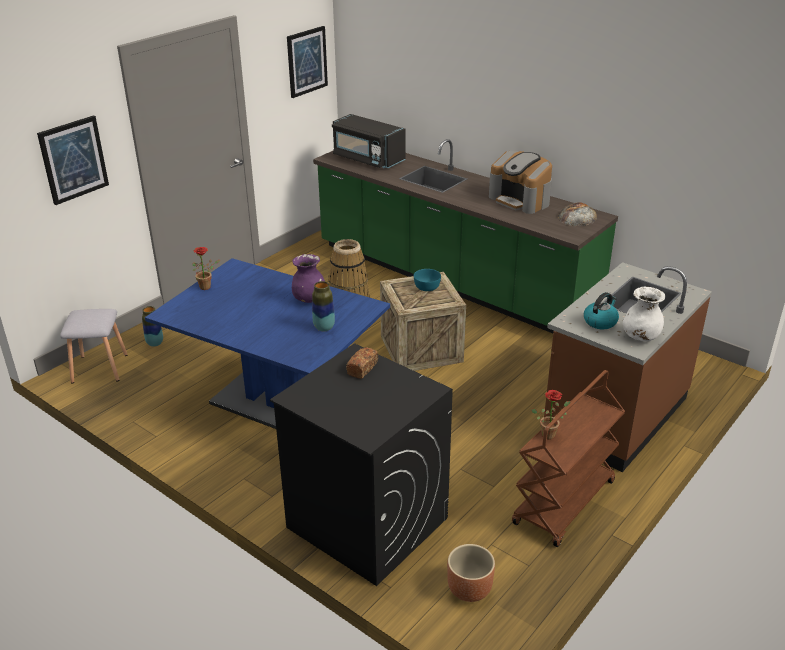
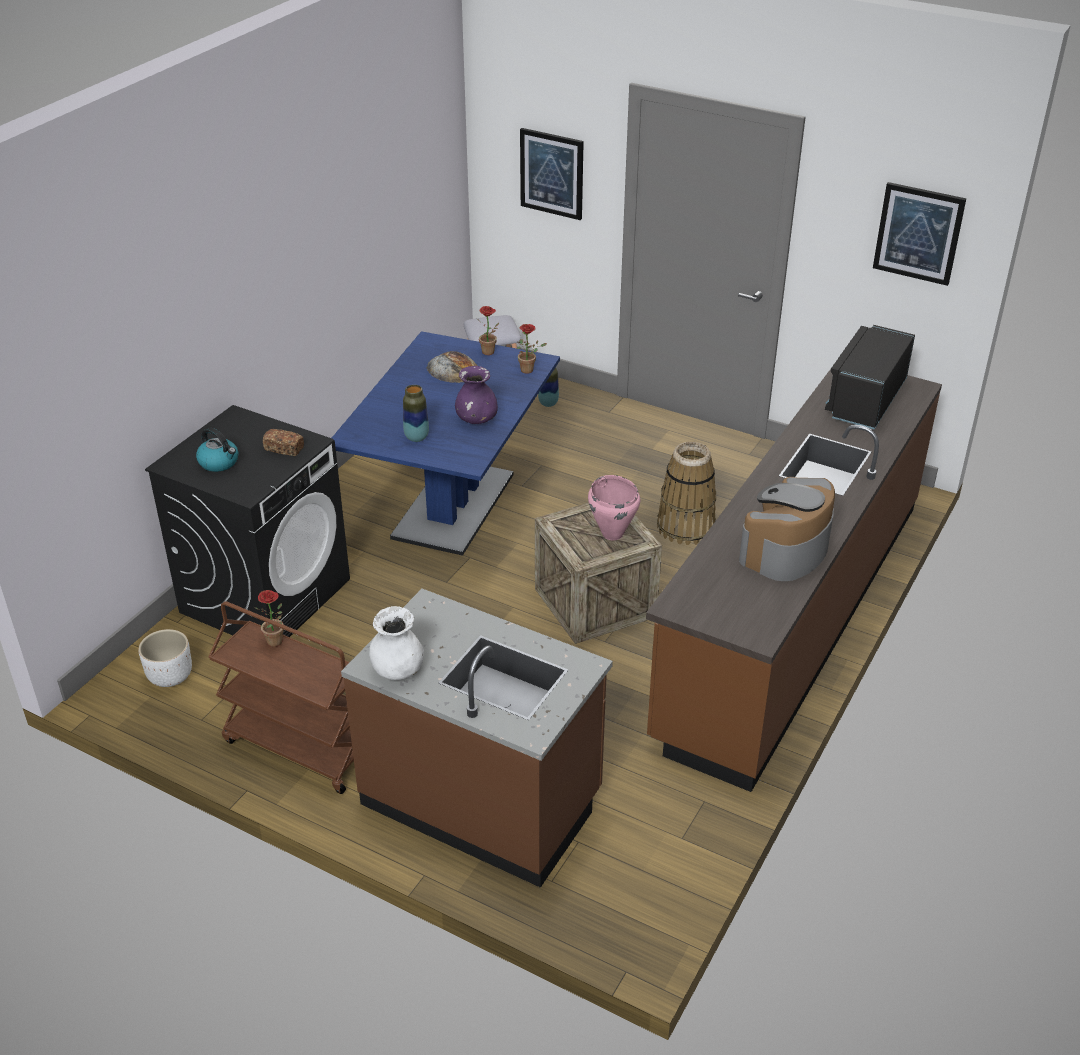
camera: 80 degrees right, 5 degrees up
green counter [313,139,618,333] -> brown counter [646,369,942,792]
turquoise bowl [414,269,441,291] -> pink cooking pot [588,475,640,540]
brown planter [447,544,495,602] -> white planter [139,629,192,687]
bread [558,202,597,226] -> bread moved to [427,351,478,383]
kettle [584,292,619,329] -> kettle moved to [196,428,239,472]
none -> potted plant [517,324,547,374]

